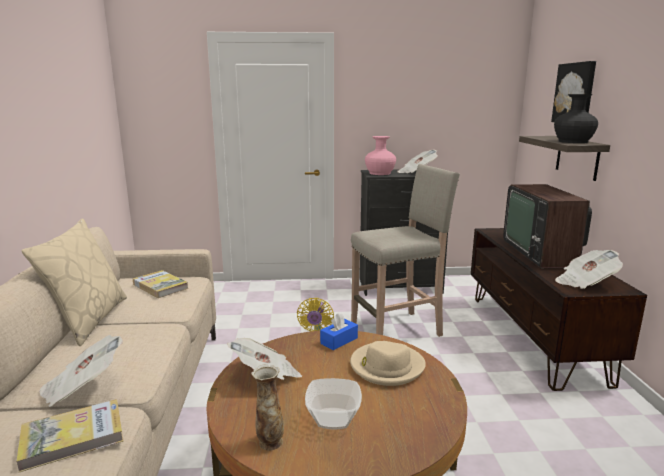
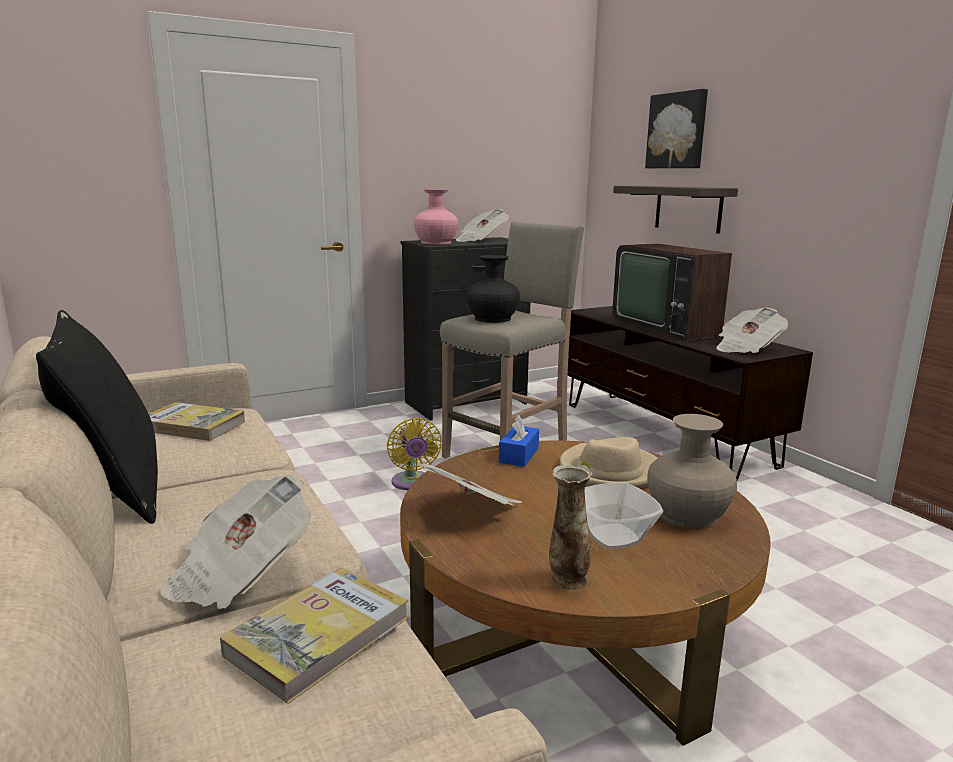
camera: 25 degrees left, 0 degrees up
beige pillow [21,218,127,346] -> black pillow [36,310,158,524]
black vase [554,94,598,143] -> black vase moved to [467,255,520,323]
none -> beige vase [647,414,737,529]

